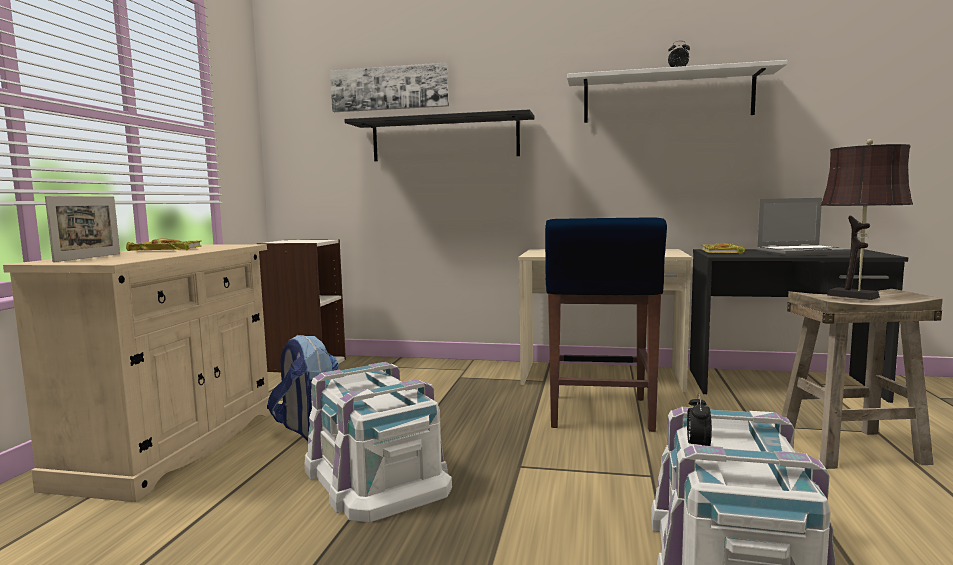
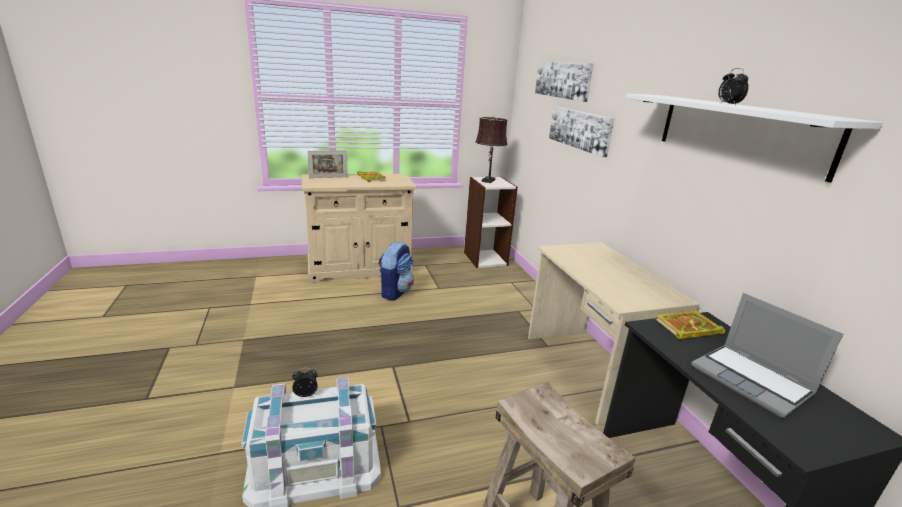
camera: 60 degrees right, 15 degrees up
white storage box [304,362,452,522] -> none
black shelf [344,109,534,161] -> picture [549,106,614,157]
blue stool [545,217,667,432] -> none
brown table lamp [820,139,913,300] -> brown table lamp moved to [475,115,508,183]

